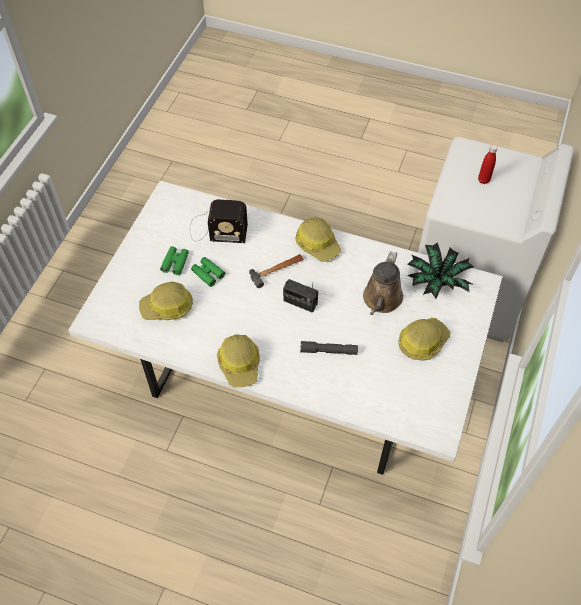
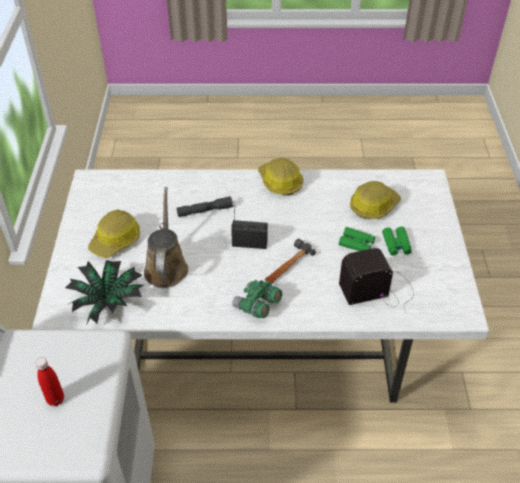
camera: 160 degrees right, 10 degrees down
hard hat [296,217,341,262] -> green binoculars [233,280,282,318]

